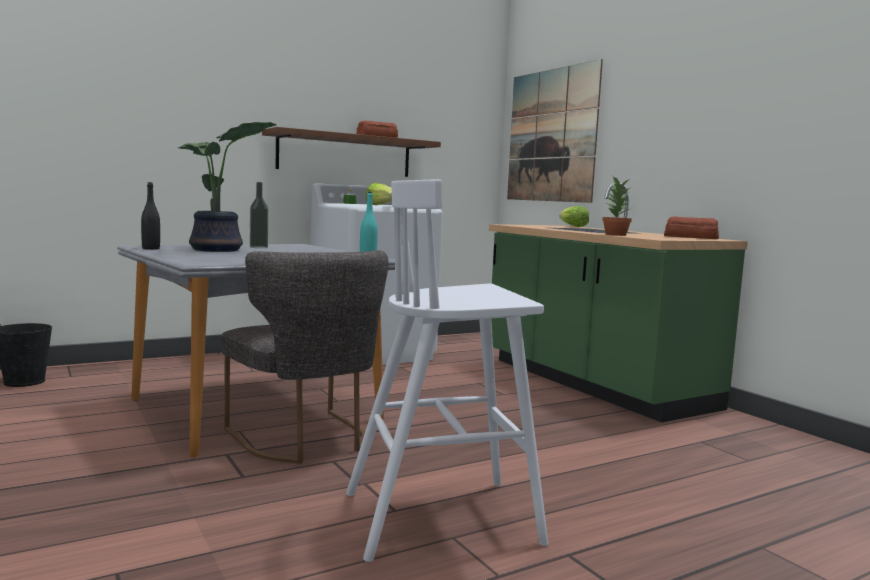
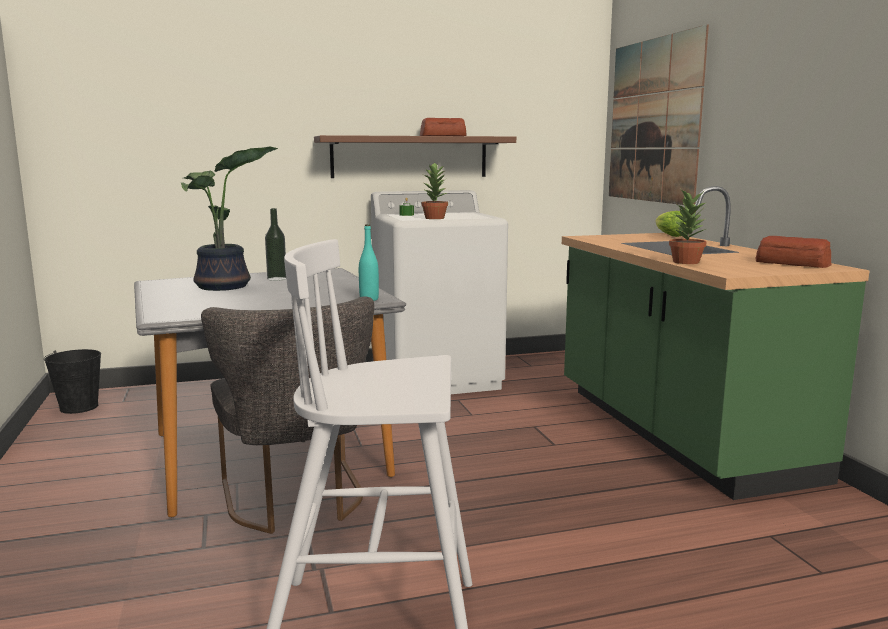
camera: 15 degrees right, 5 degrees up
black bottle [141,182,160,250] -> none
lettuce [366,183,392,205] -> potted plant [421,162,448,219]

